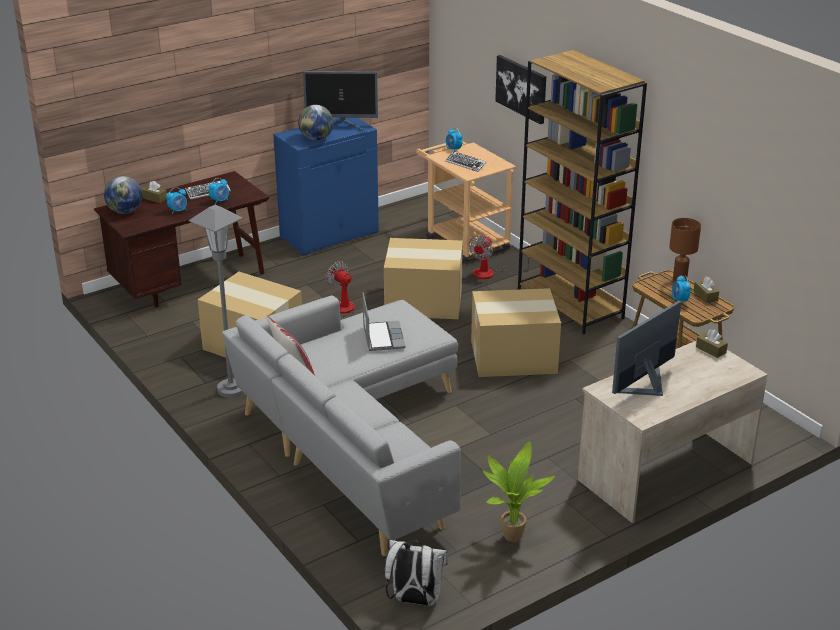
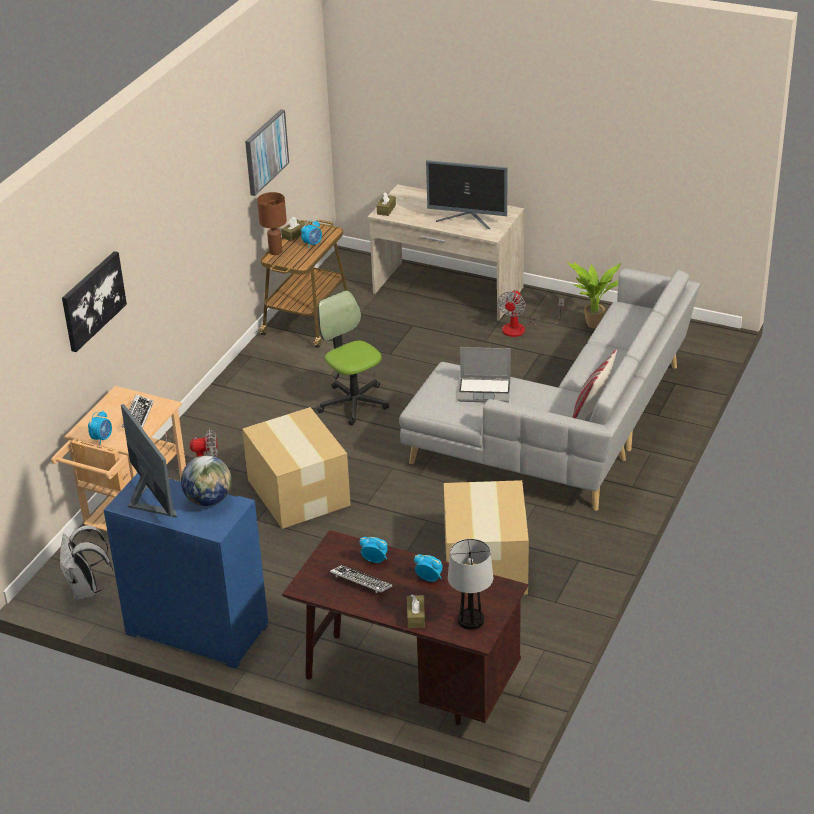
camera: 120 degrees left, 5 degrees up
globe [104,176,142,214] -> table lamp [448,539,493,630]
grey floor lamp [189,205,244,398] -> none
fan [326,261,355,320] -> fan moved to [497,290,565,337]
laptop [362,293,406,351] -> laptop turned 135 degrees counterclockwise [458,347,511,403]
white backpack [385,540,448,606] -> white backpack moved to [60,525,113,600]
cardboard box [471,288,561,377] -> office chair [317,290,389,425]
brown bookcase [518,50,647,334] -> none
none -> picture [245,109,289,196]

